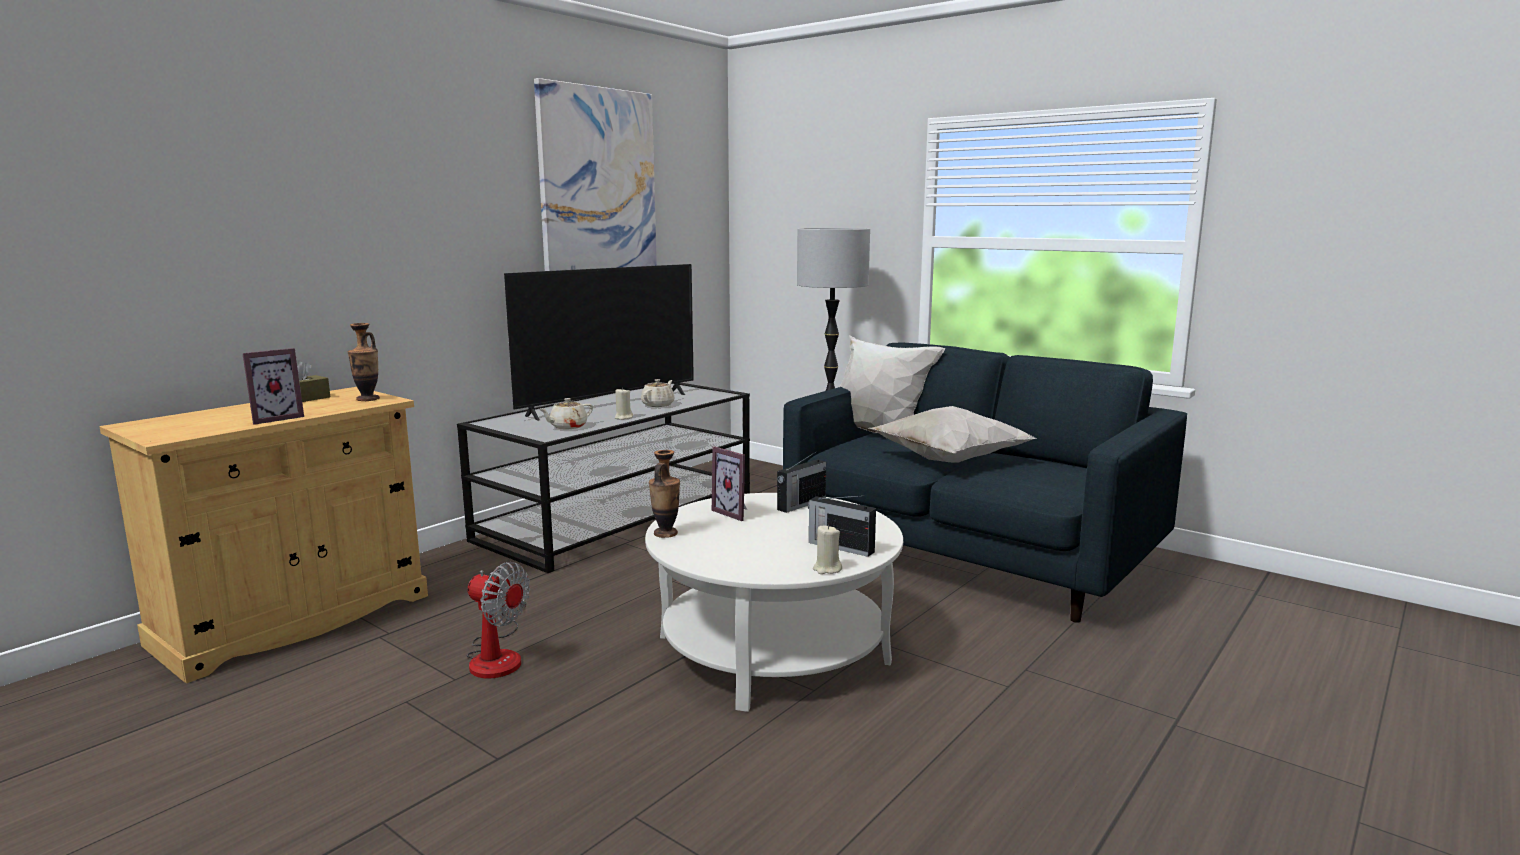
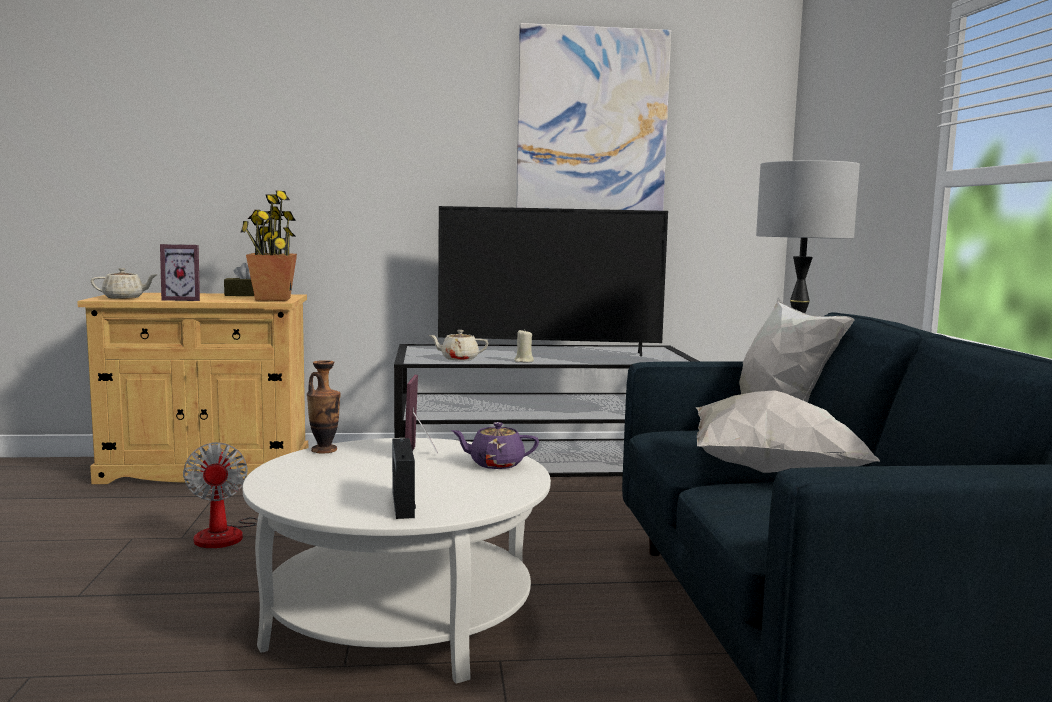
camera: 45 degrees right, 5 degrees down
vase [348,323,380,401] -> potted plant [240,190,297,301]
beige teapot [641,379,675,407] -> beige teapot moved to [91,268,158,299]
radio [777,451,826,513] -> purple teapot [451,422,539,469]
beige candle [813,525,842,574] -> none

